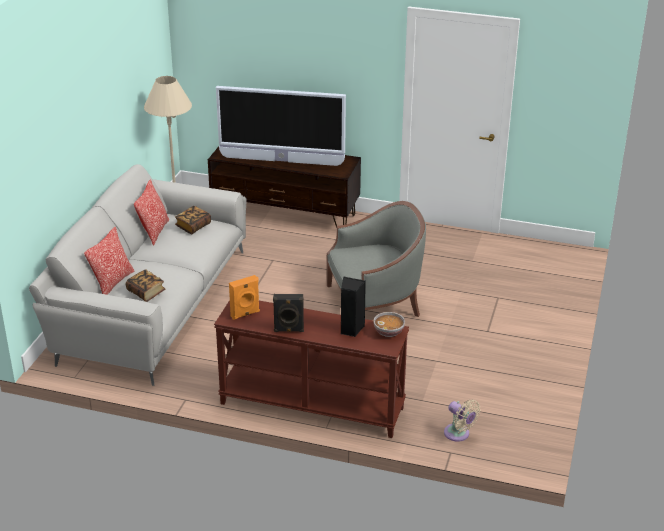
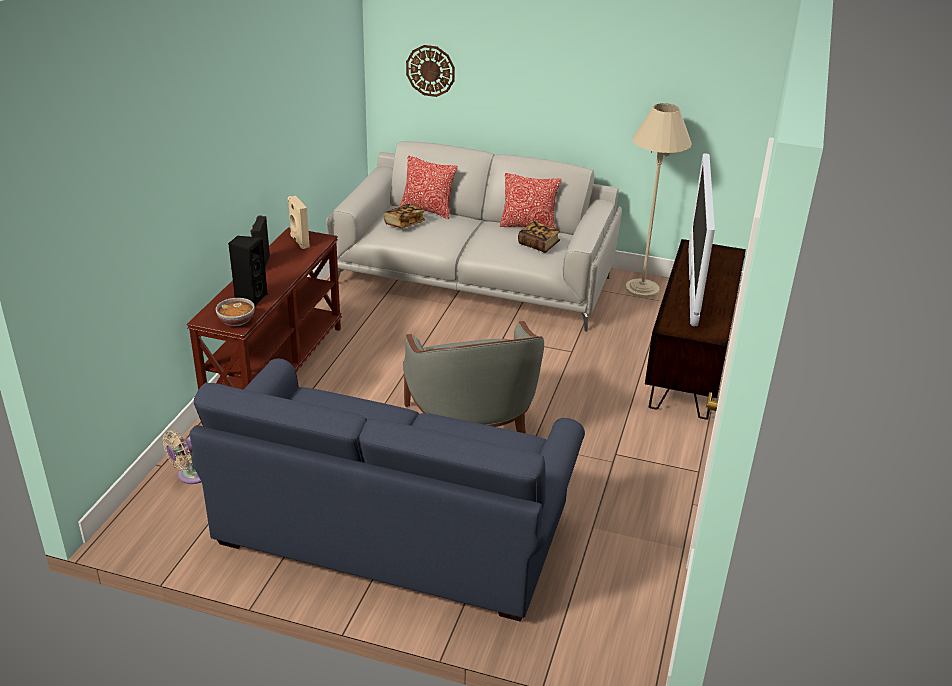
camera: 90 degrees right, 0 degrees up
orange speaker [229,275,260,320] -> beige speaker [288,196,310,249]
none -> blue sofa [190,359,585,621]
none -> wall clock [406,45,455,97]

